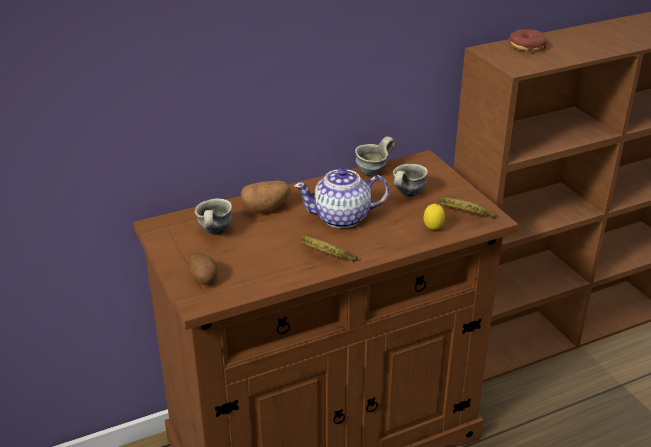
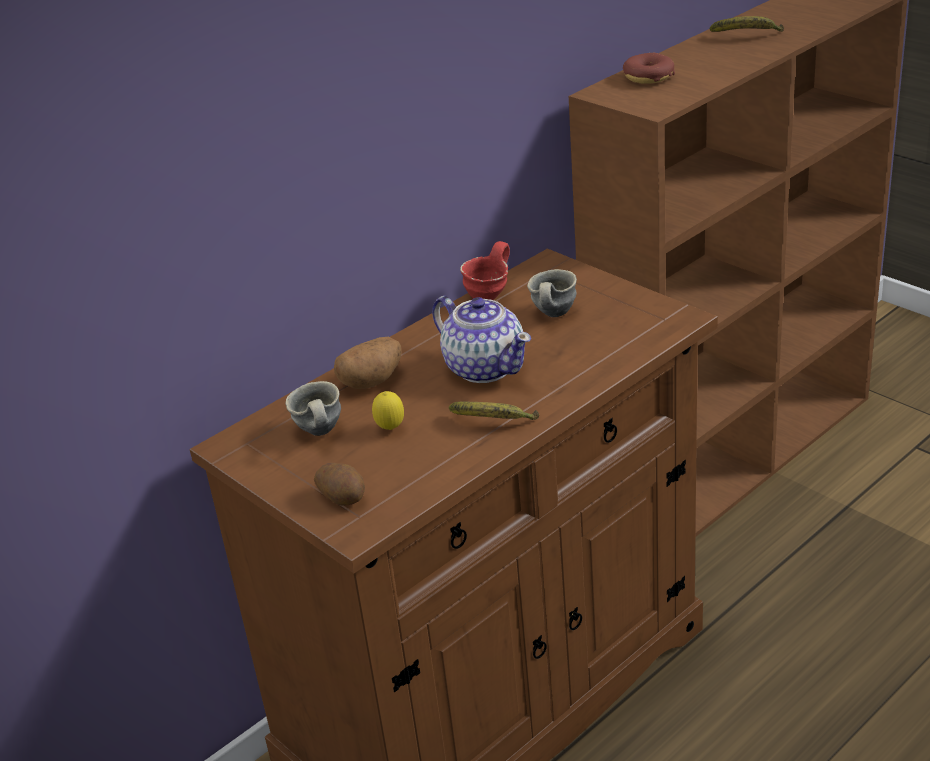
camera: 15 degrees left, 0 degrees up
teapot [294,168,389,228] -> teapot turned 105 degrees counterclockwise [432,296,531,383]
grey mug [355,136,395,176] -> red mug [460,241,510,300]
lemon [424,204,445,230] -> lemon moved to [372,391,404,430]
banana [439,197,497,218] -> banana moved to [710,16,784,32]

